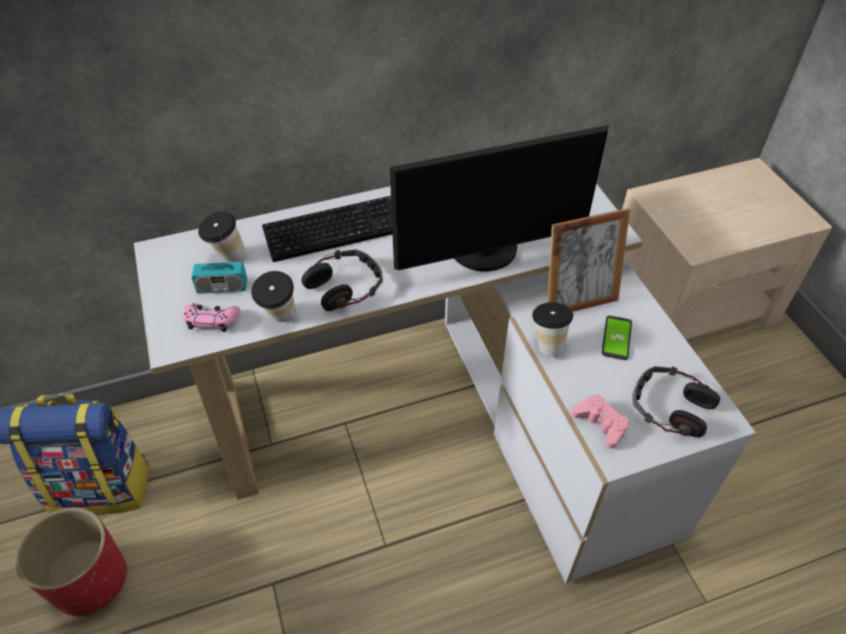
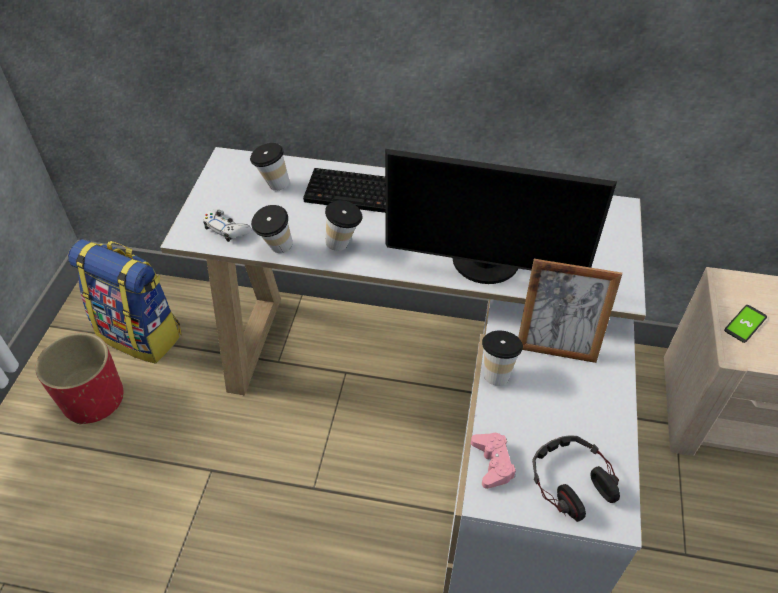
camera: 30 degrees right, 0 degrees up
pink game controller [183,303,240,332] -> white game controller [203,209,251,242]
radio [191,227,247,294] -> none
headphones [302,249,383,311] -> cup [325,200,362,251]
phone [602,315,632,360] -> phone moved to [724,305,767,343]

